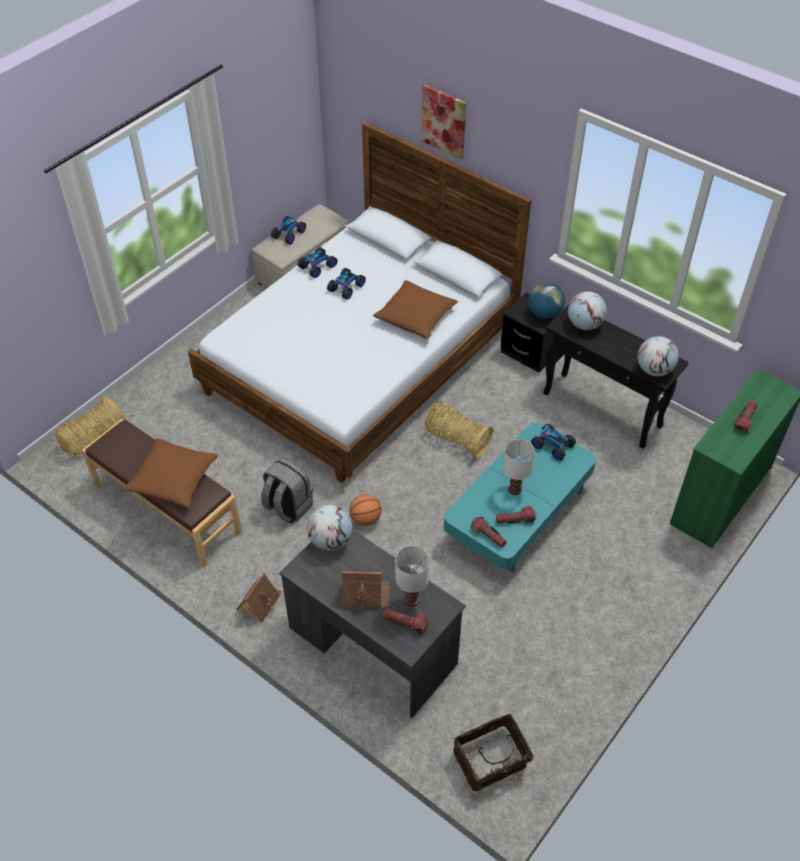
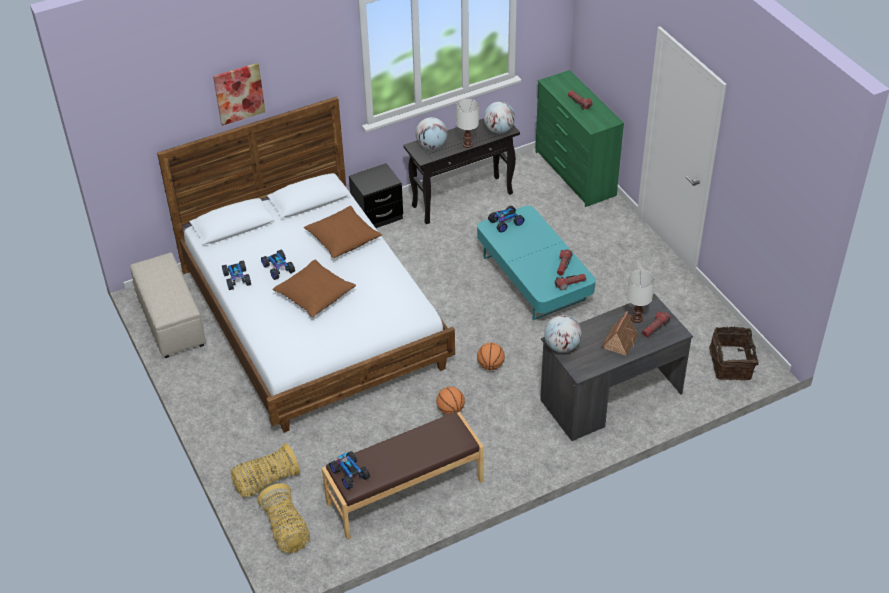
camera: 65 degrees left, 5 degrees down
brown pillow [124,438,218,508] -> brown pillow moved to [272,260,356,317]
toy house [236,572,282,622] -> none
grey backpack [261,458,313,524] -> basketball [436,387,465,415]
toy car [271,215,306,245] -> toy car moved to [329,451,370,490]
basket [425,402,493,458] -> basket moved to [230,443,300,497]
white table lamp [503,439,535,495] -> white table lamp moved to [456,99,479,148]
globe [528,283,565,319] -> none

